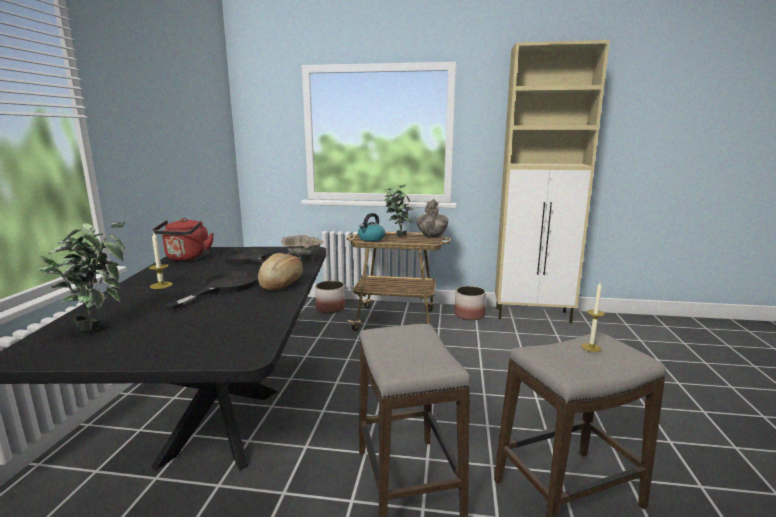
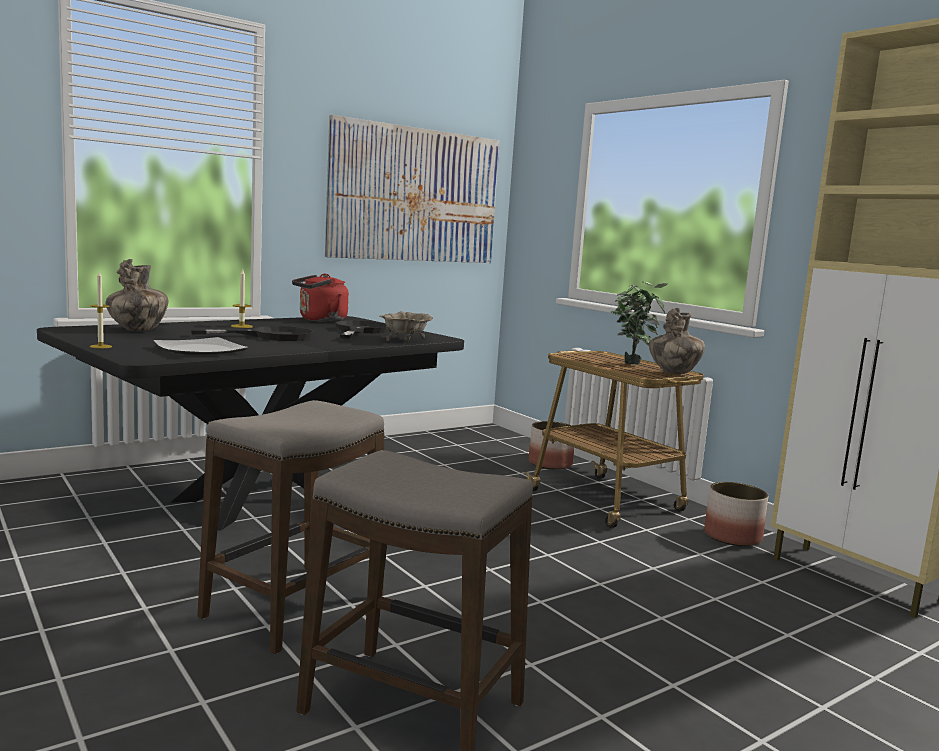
camera: 45 degrees right, 5 degrees down
potted plant [38,222,125,331] -> vase [105,259,168,331]
bread [258,253,303,290] -> none
kettle [358,213,385,241] -> none
candle [581,283,605,352] -> candle moved to [90,271,112,348]
none -> plate [153,337,248,355]
none -> picture [325,115,500,263]

